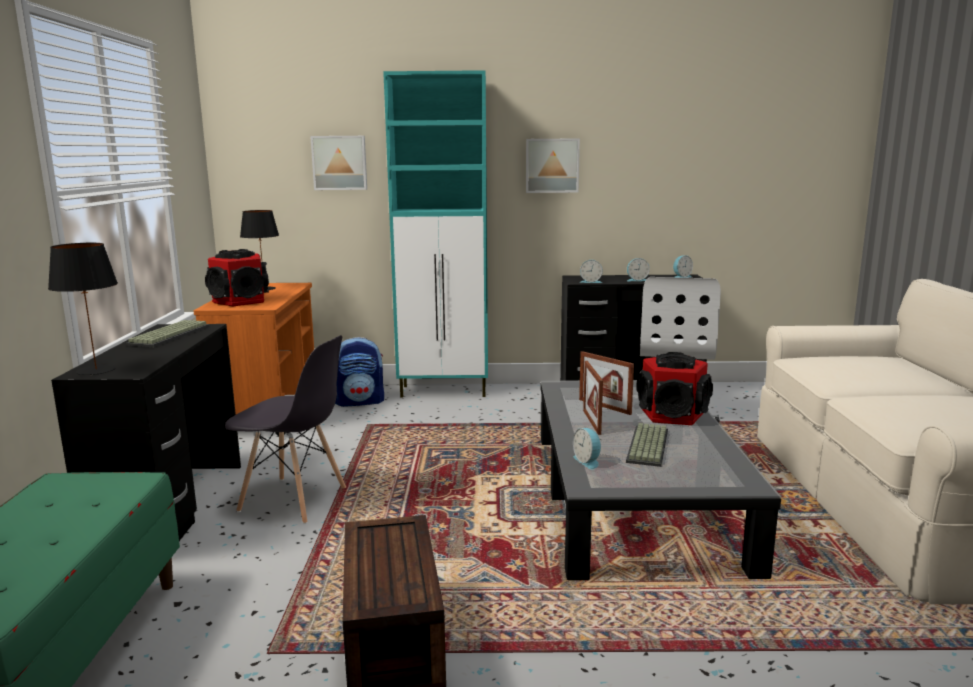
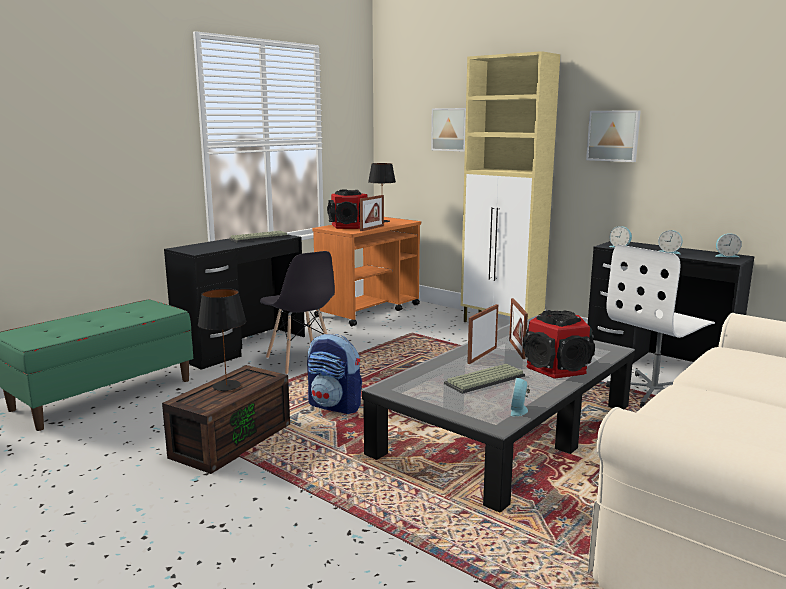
camera: 40 degrees right, 0 degrees up
black table lamp [48,243,118,375] -> black table lamp moved to [198,288,246,391]
backpack [335,337,384,407] -> backpack moved to [307,334,362,414]
turquoise cabinet [383,70,488,398] -> beige cabinet [461,51,560,322]
alarm clock [573,428,602,469] -> alarm clock moved to [510,378,530,416]
none -> picture frame [360,195,384,231]

